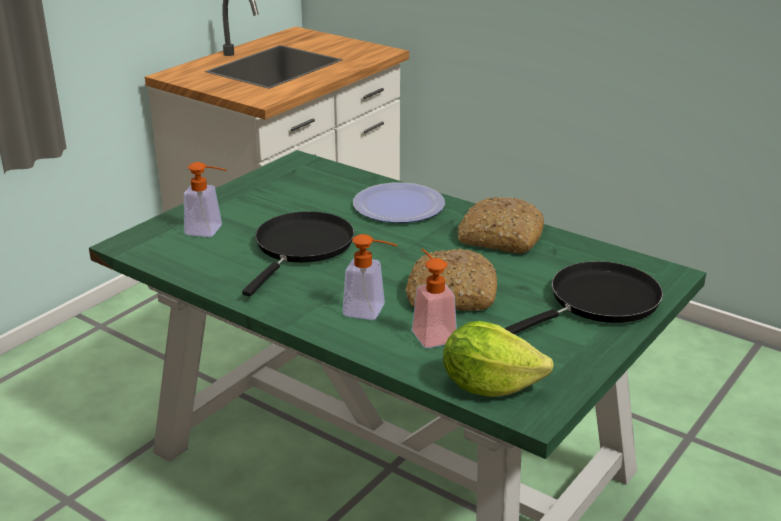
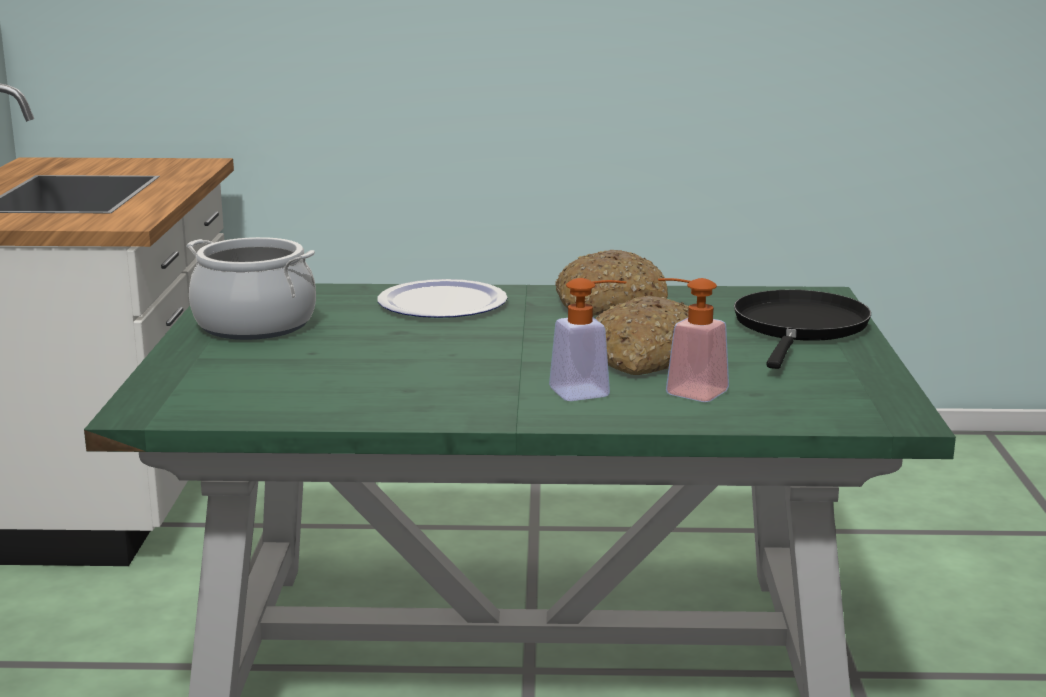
camera: 35 degrees left, 10 degrees down
soap dispenser [184,162,226,237] -> none
black frying pan [242,211,354,296] -> none
lettuce [443,321,554,397] -> none
none -> cooking pot [186,237,316,340]

